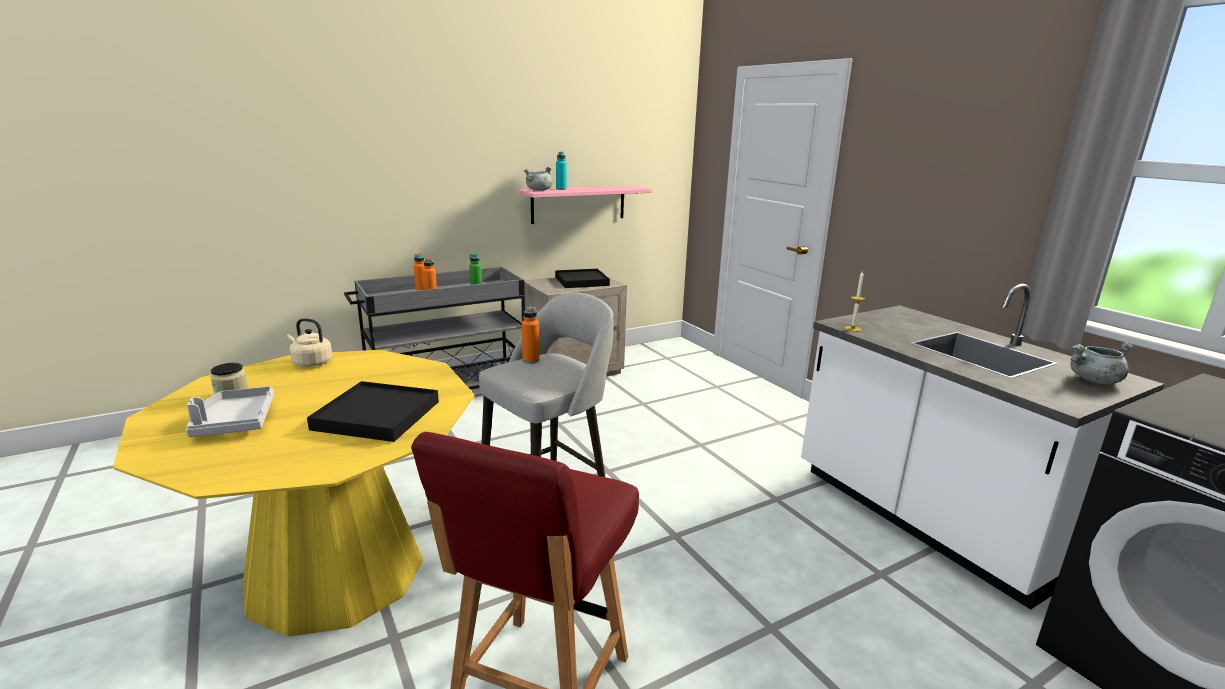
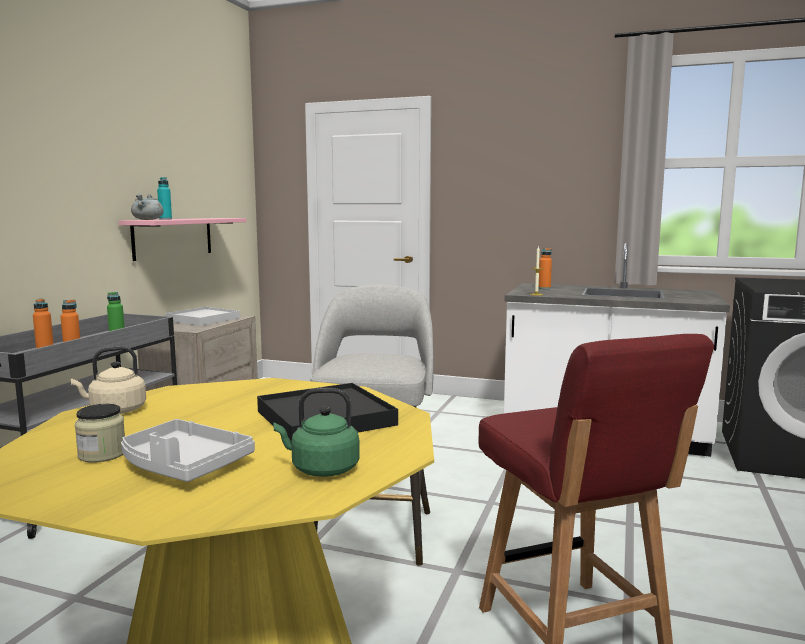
camera: 40 degrees left, 10 degrees down
orange bottle [522,306,539,364] -> orange bottle moved to [539,248,552,289]
black tray [555,269,610,288] -> white tray [165,307,240,326]
grey cooking pot [1070,343,1134,384] -> none
none -> green kettle [273,388,360,477]

